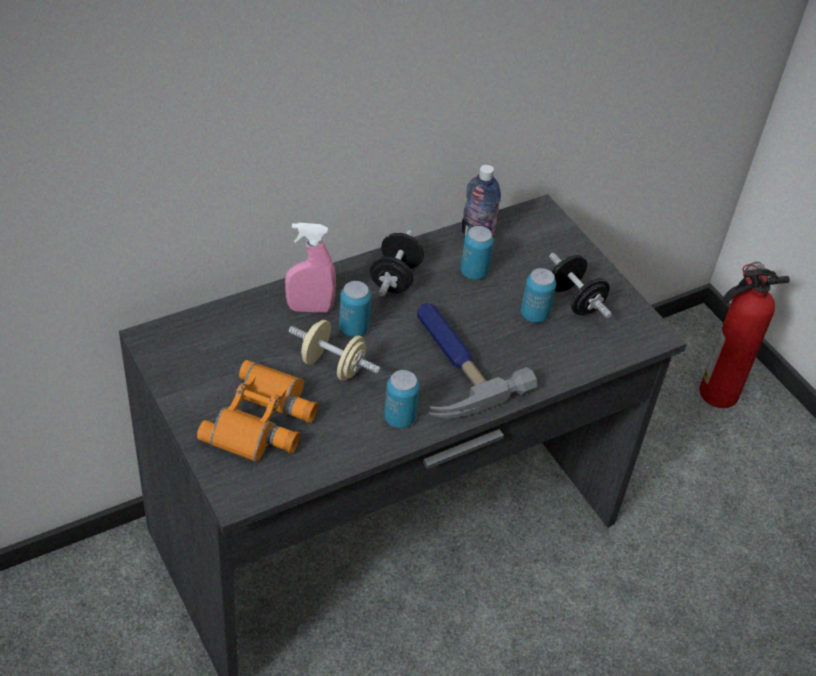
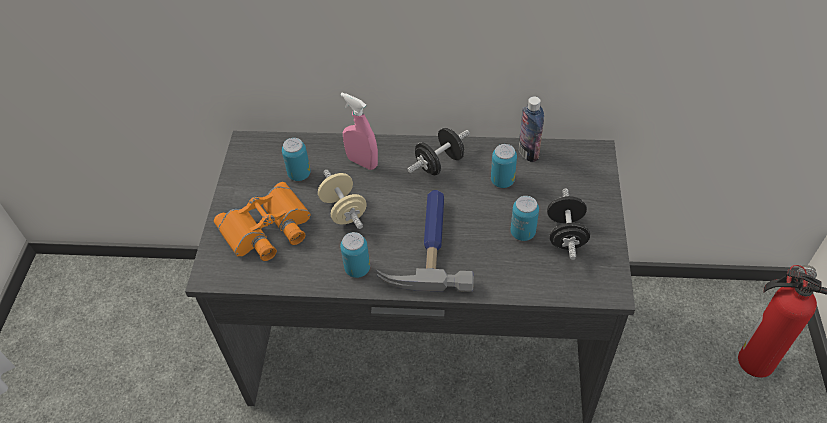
camera: 40 degrees right, 5 degrees up
can [339,281,371,337] -> can moved to [282,138,311,181]

